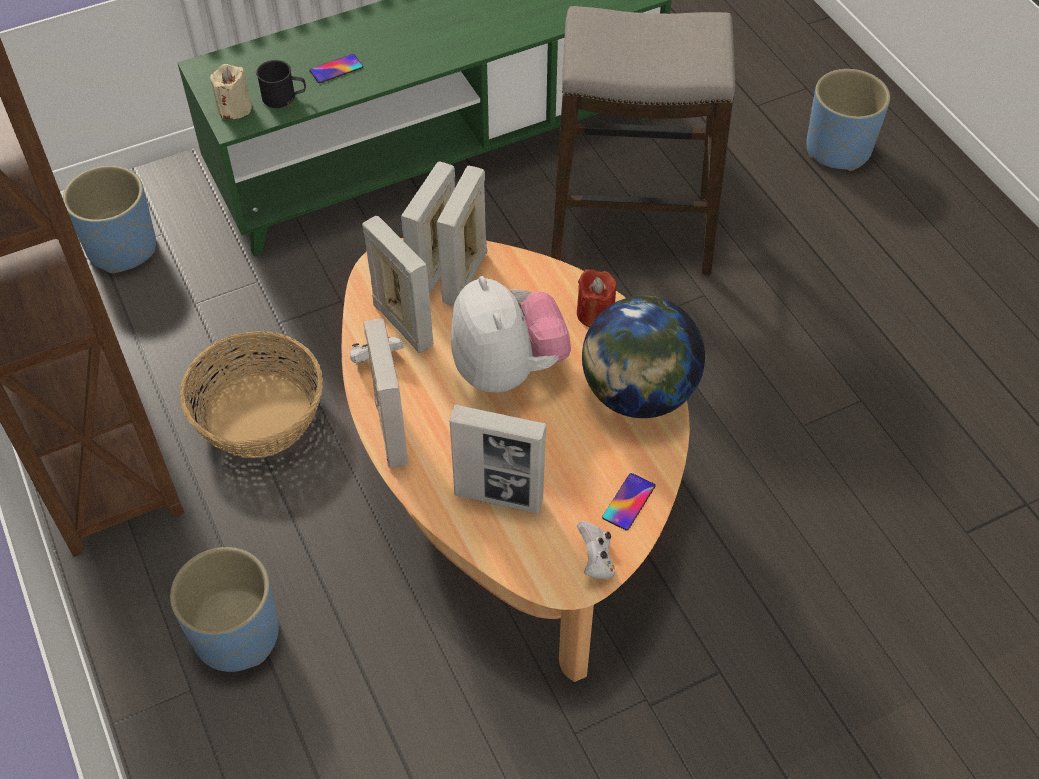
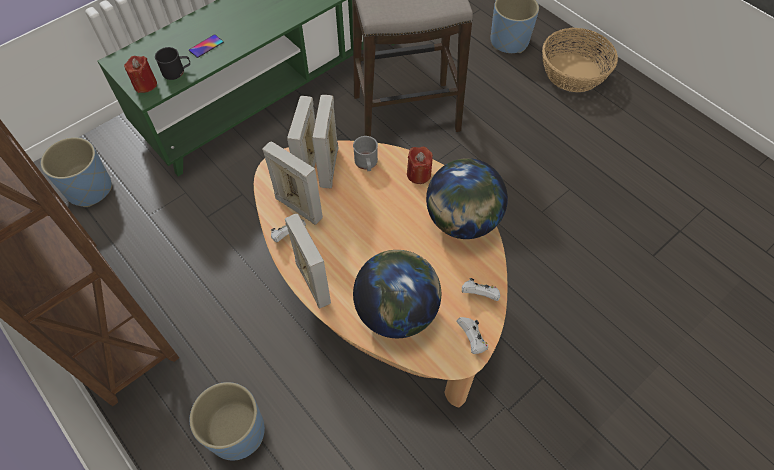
camera: 15 degrees left, 5 degrees up
basket [180,331,323,458] -> basket moved to [542,28,618,92]
beige candle [210,64,252,119] -> red candle [124,56,157,93]
picture frame [449,404,547,514] -> globe [353,250,441,338]
plush toy [451,276,571,393] -> none
phone [602,473,656,531] -> white game controller [462,278,500,301]
none -> grey mug [353,136,378,171]

